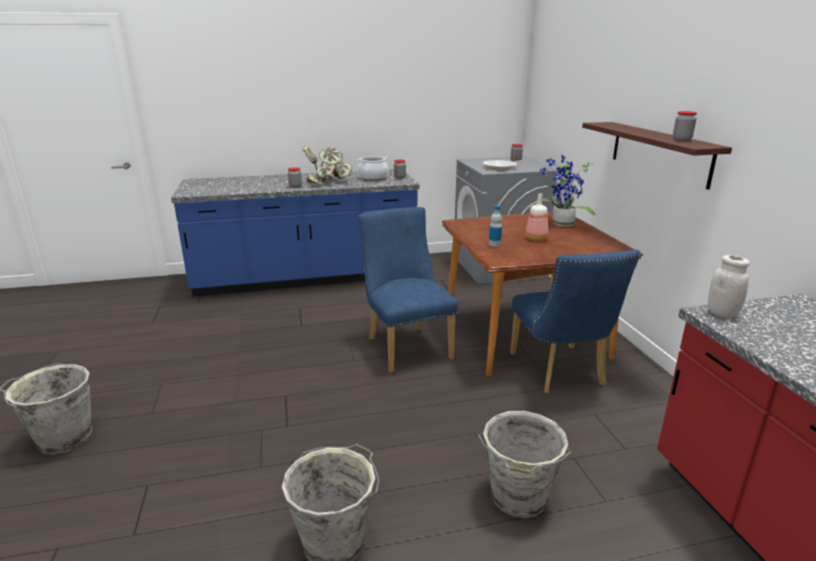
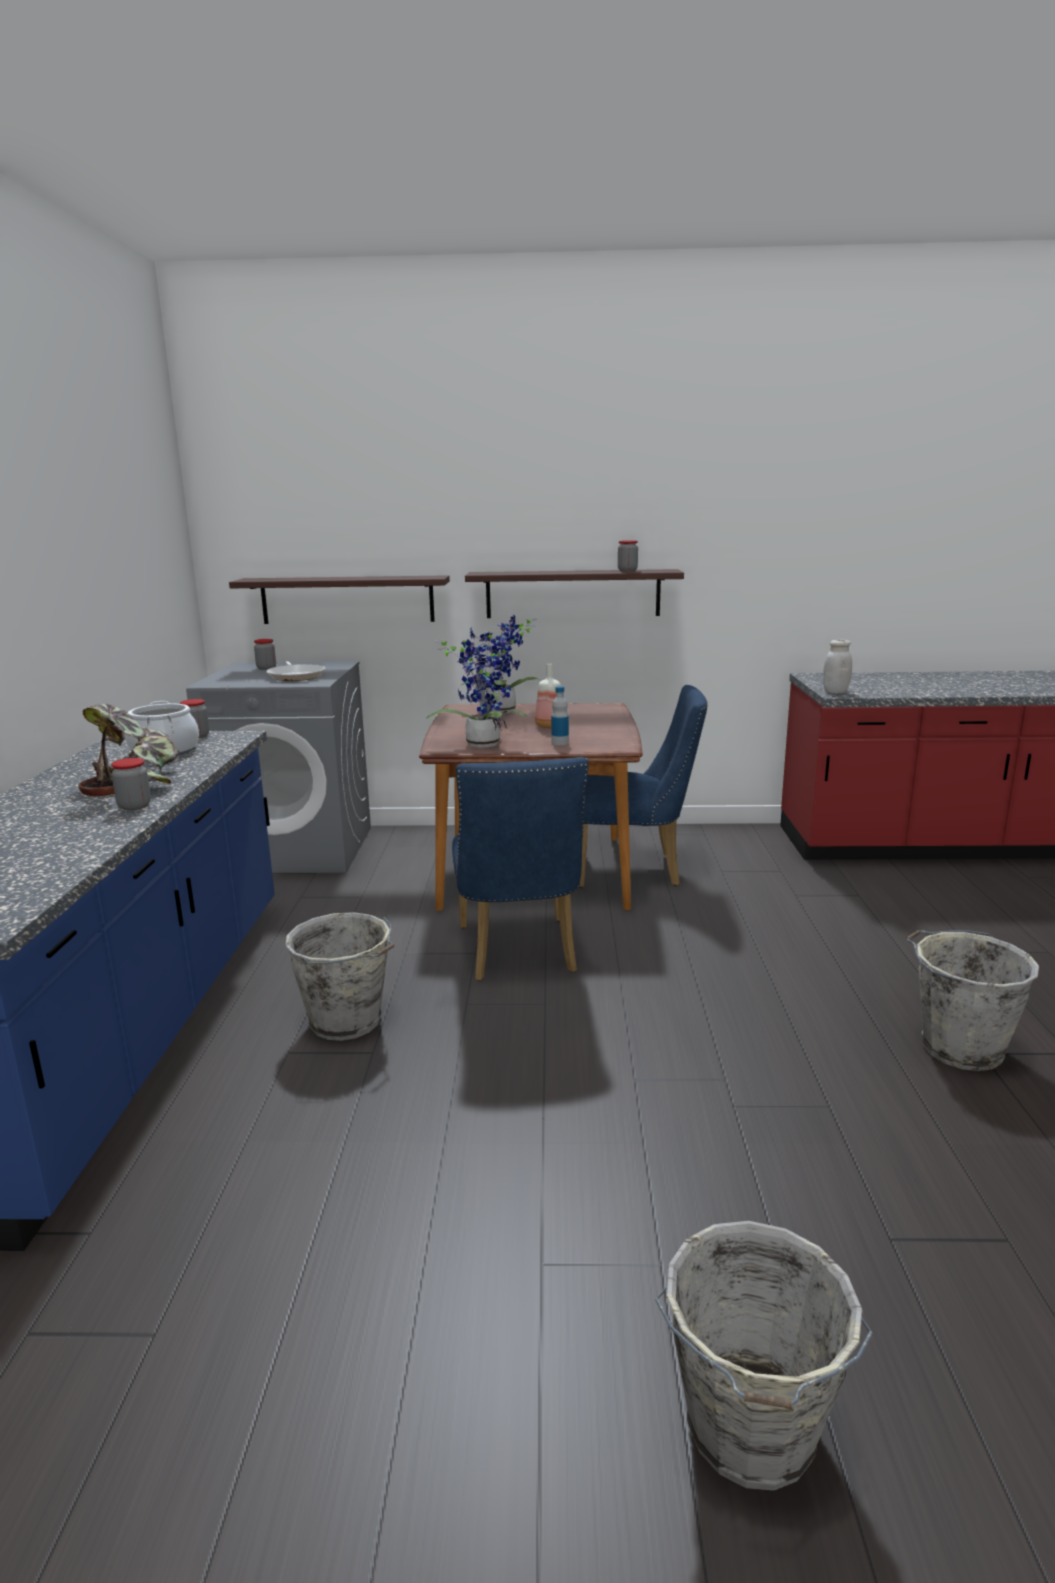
camera: 75 degrees left, 5 degrees down
blue chair [358,207,458,373] -> blue chair turned 90 degrees counterclockwise [452,757,589,981]
grey bucket [478,411,571,518] -> grey bucket moved to [285,912,394,1041]
none -> shelf [229,575,450,624]
none -> potted plant [426,627,528,748]

